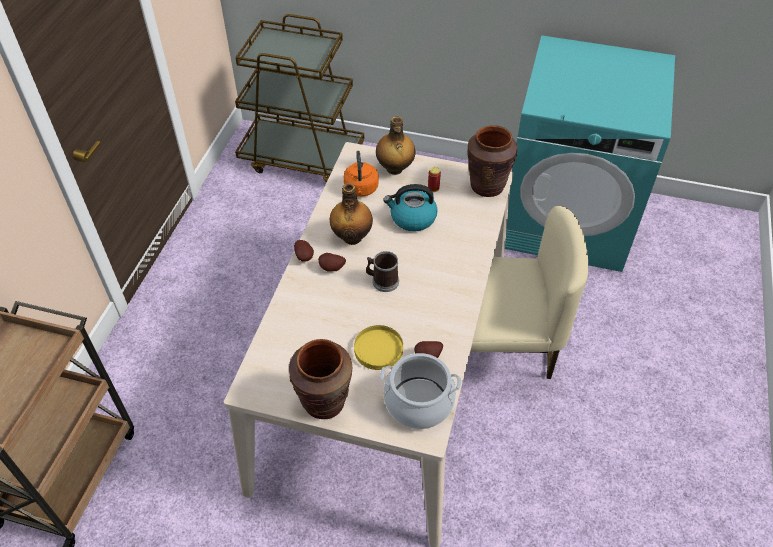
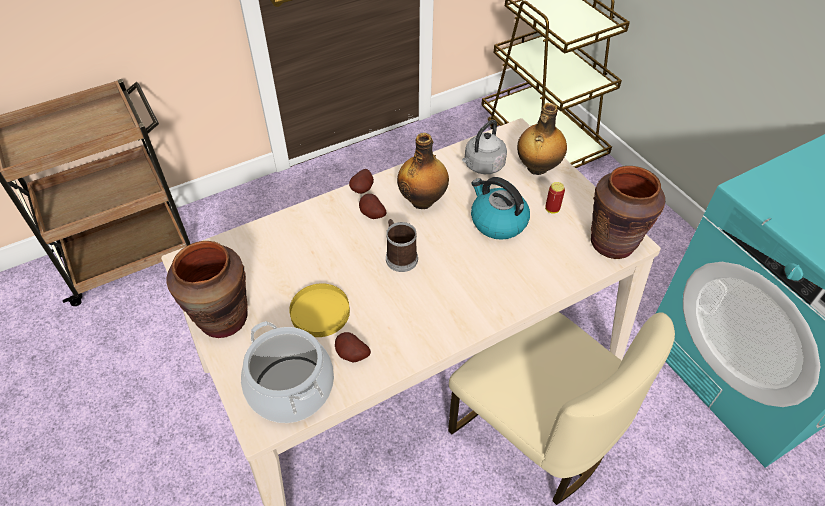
camera: 45 degrees right, 0 degrees up
orange kettle [344,151,379,196] -> grey kettle [462,120,507,174]

